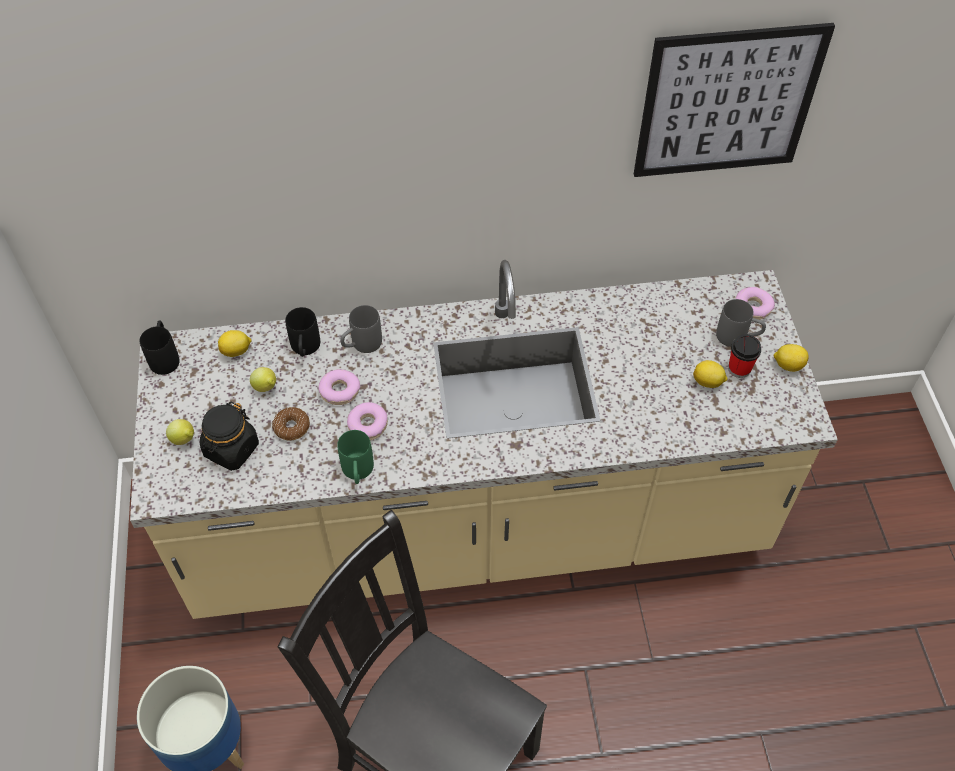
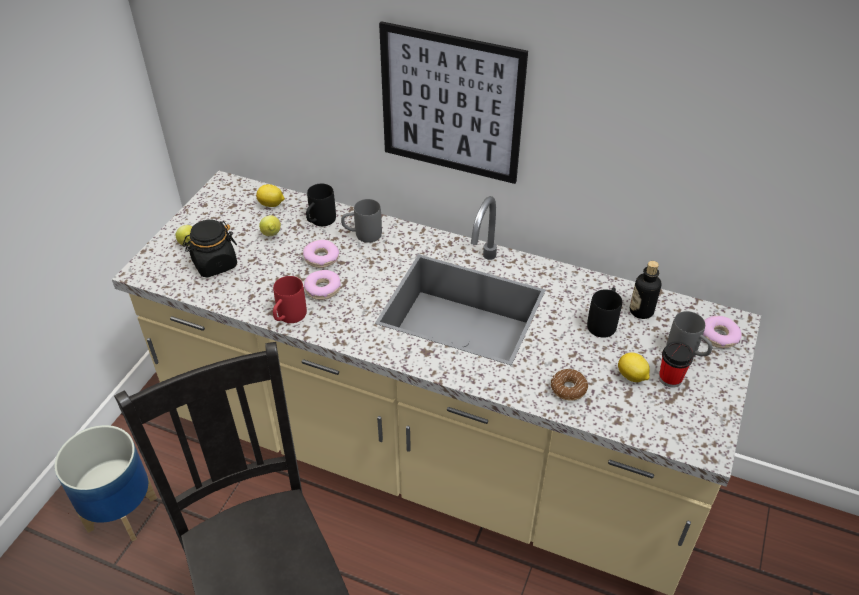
camera: 30 degrees right, 10 degrees down
black mug [140,321,180,375] -> black mug moved to [587,287,622,338]
donut [272,407,310,441] -> donut moved to [551,369,588,401]
green mug [337,430,374,484] -> red mug [273,276,307,323]
picture [634,23,835,177] -> picture moved to [379,21,528,184]
lemon [773,344,809,372] -> none
none -> bottle [630,261,661,319]

